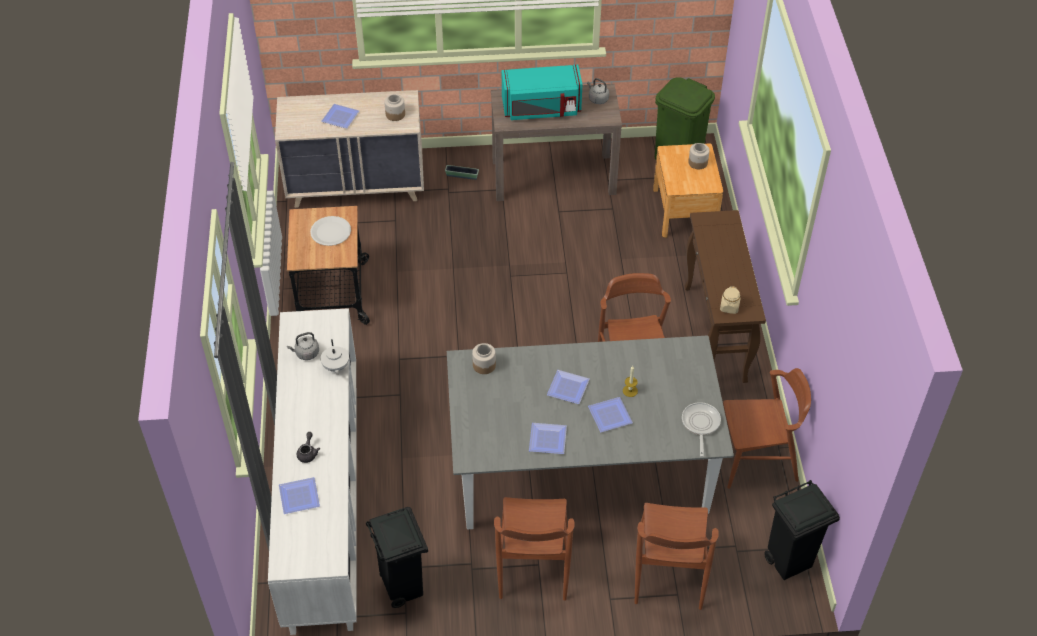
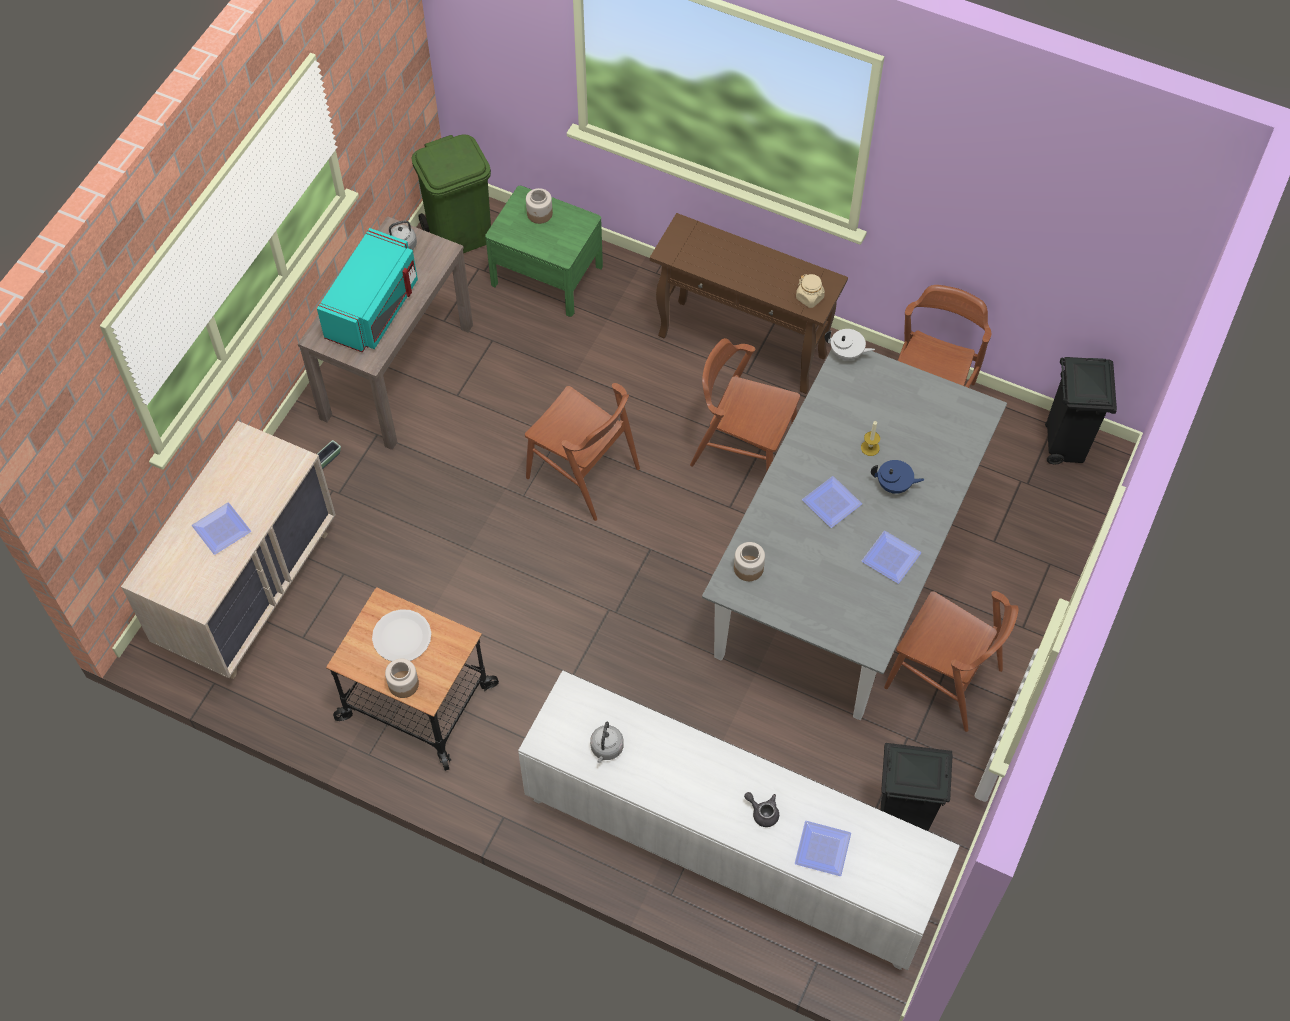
camera: 60 degrees left, 10 degrees up
white teapot [321,339,349,375] -> white teapot moved to [824,329,875,360]
jar [384,94,405,121] -> jar moved to [385,658,419,698]
plate [588,397,633,432] -> blue teapot [871,460,925,494]
brown chair [635,503,719,610] -> brown chair moved to [525,383,640,521]
brown nightstand [653,143,723,238] -> green nightstand [485,186,603,317]
frying pan [682,402,721,457] -> none

